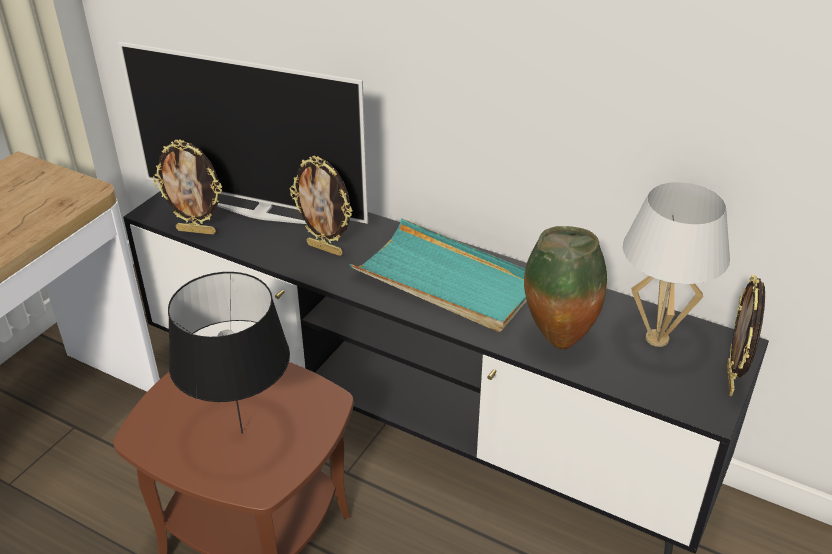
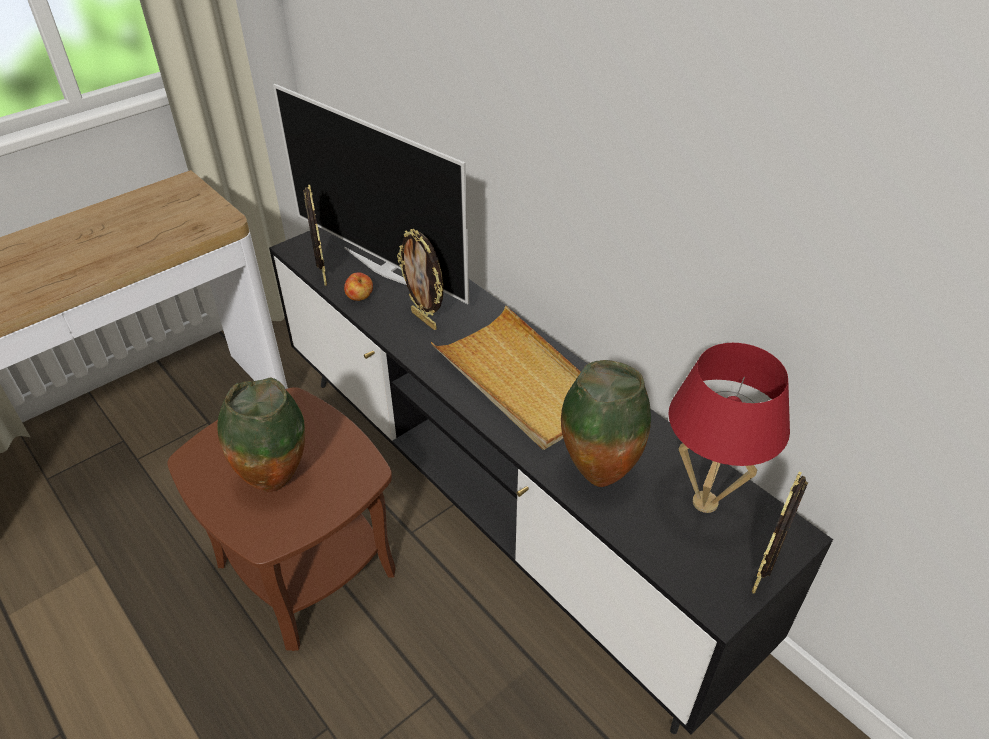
camera: 20 degrees right, 5 degrees up
picture frame [153,139,222,235] -> picture frame turned 135 degrees counterclockwise [303,185,327,286]
black table lamp [168,272,290,434] -> vase [217,378,305,492]
turquoise tray [349,218,527,332] -> beige tray [431,306,581,450]
white table lamp [623,182,730,347] -> red table lamp [669,343,790,513]
none -> apple [344,273,373,301]

